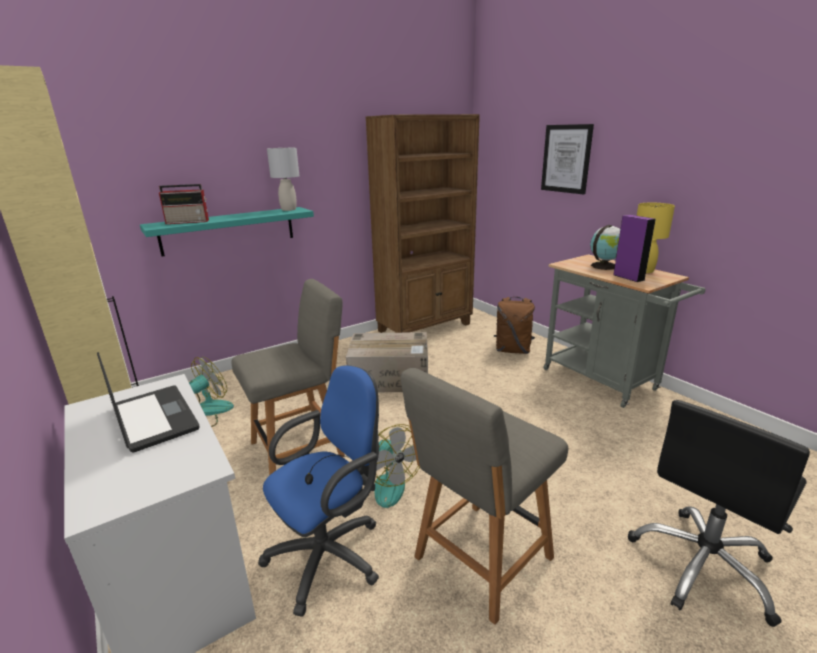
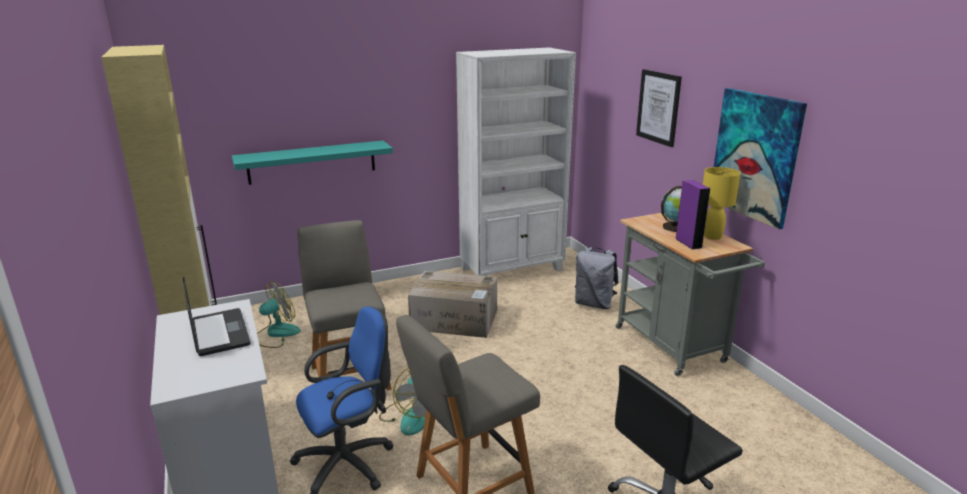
camera: 10 degrees right, 0 degrees up
radio [159,184,209,224] -> none
grey chair [231,279,345,476] -> grey chair turned 90 degrees counterclockwise [297,220,392,390]
grey table lamp [267,148,299,211] -> none
brown bookcase [365,114,480,333] -> white bookcase [456,47,576,276]
brown backpack [494,297,535,354] -> grey backpack [575,247,618,309]
none -> picture [714,88,807,229]

